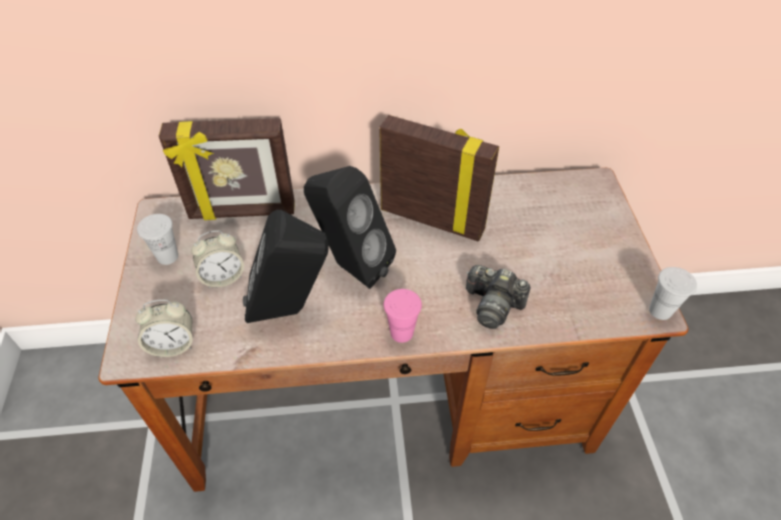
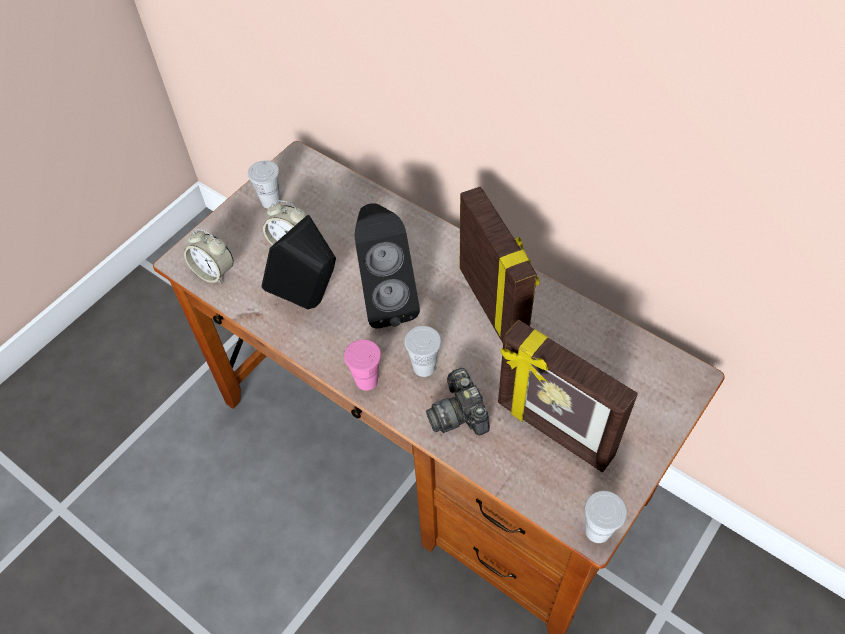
camera: 45 degrees right, 5 degrees up
picture frame [159,118,295,220] -> picture frame moved to [498,320,638,472]
none -> white cup [404,326,441,377]

